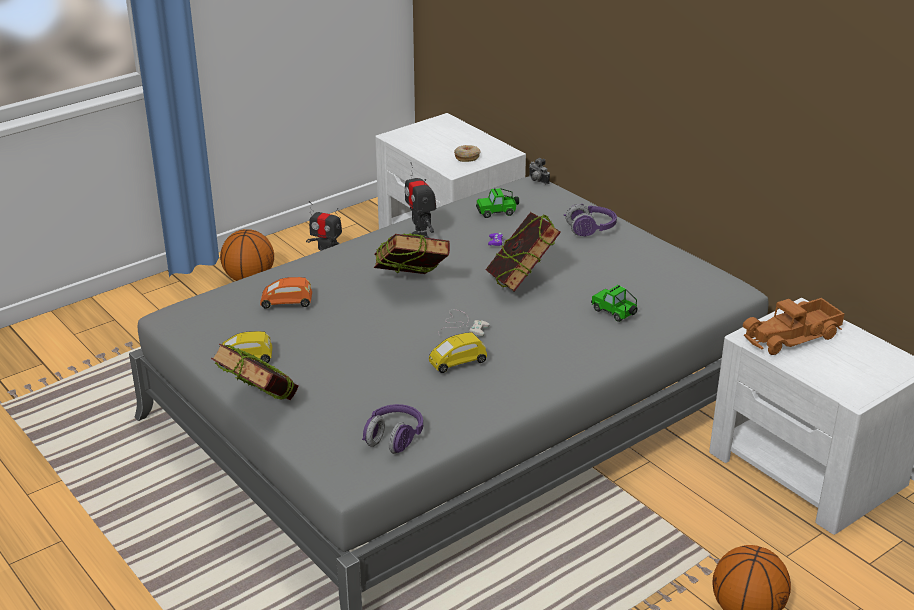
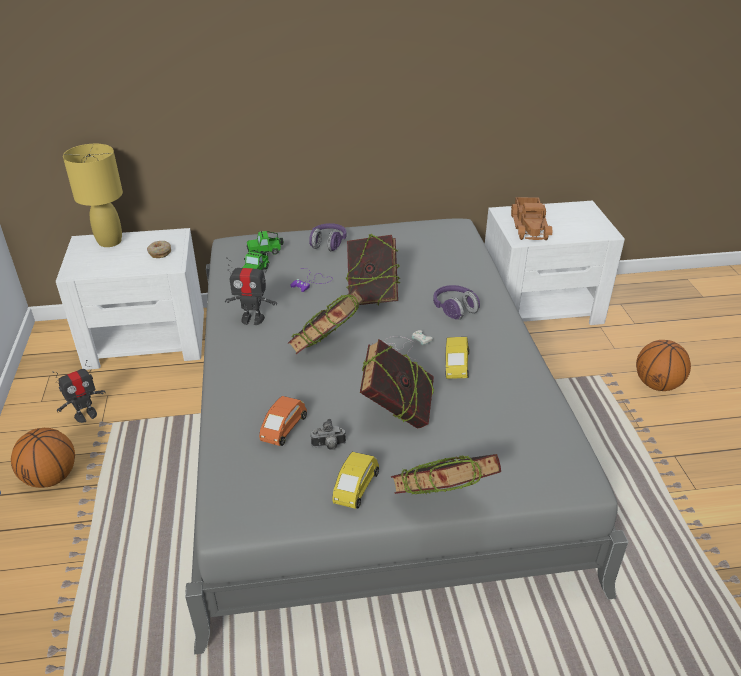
camera: 60 degrees left, 5 degrees up
purple headphones [362,404,423,454] -> purple headphones moved to [433,285,480,320]
camera [529,158,550,184] -> camera moved to [311,419,346,450]
toy car [591,285,638,322] -> toy car moved to [247,231,283,255]
none -> yellow table lamp [63,144,123,247]
none -> book [360,339,435,429]

